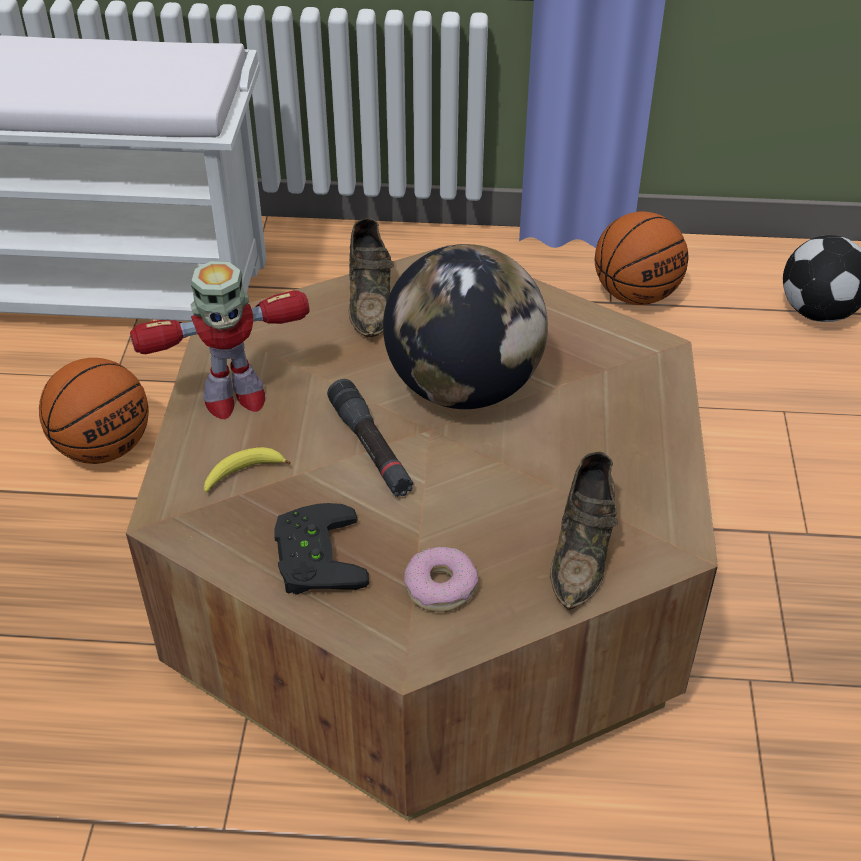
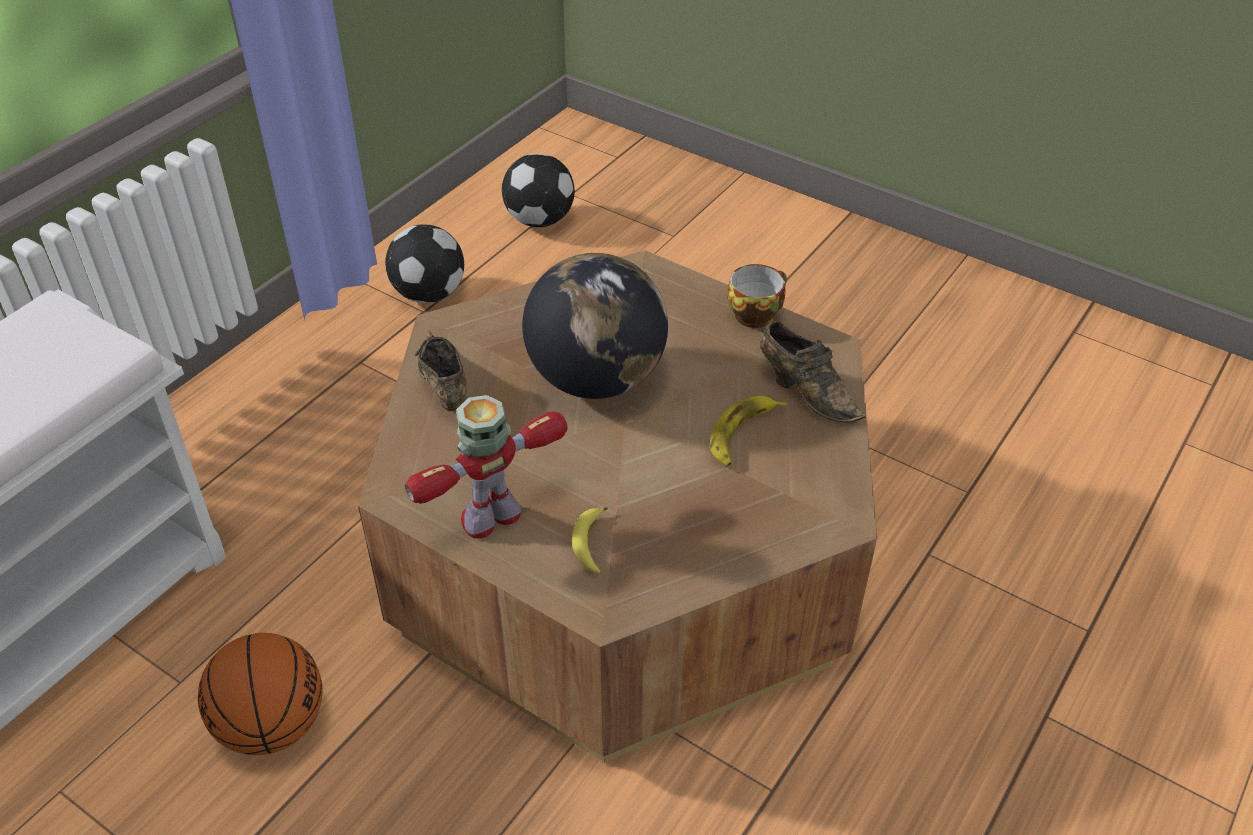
camera: 60 degrees left, 0 degrees up
toy robot [130,261,309,419] -> toy robot turned 135 degrees counterclockwise [405,395,568,539]
black game controller [274,503,369,595] -> none
black flashlight [327,379,413,497] -> none
brown shoe [349,218,394,337] -> brown shoe turned 135 degrees counterclockwise [415,331,467,411]
donut [404,547,478,612] -> none
basketball [595,212,688,305] -> football [385,225,464,303]
none -> banana [710,396,787,466]
none -> cup [728,264,787,328]

